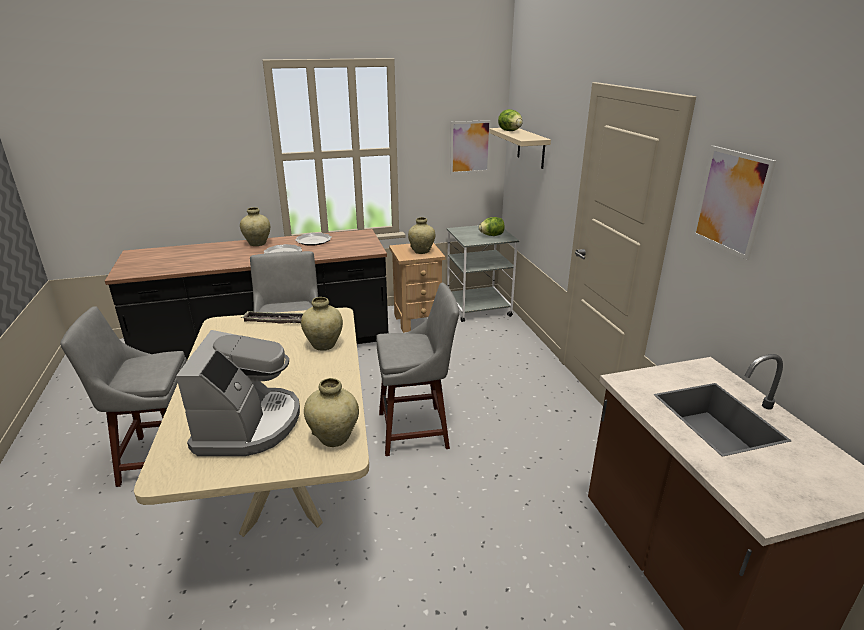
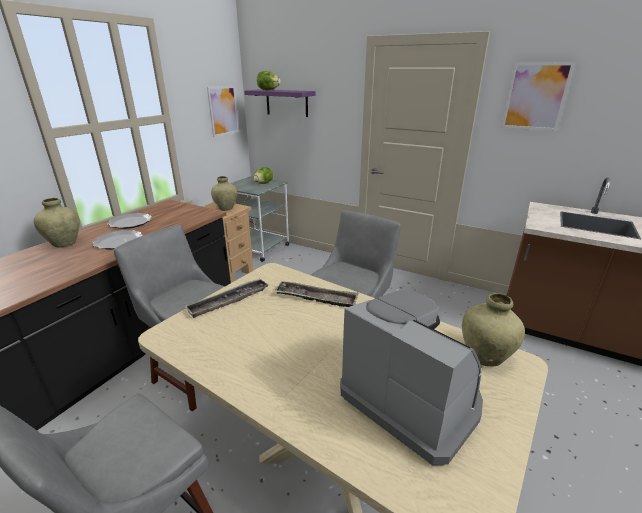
camera: 45 degrees left, 0 degrees up
beige vase [301,297,343,351] -> tray [274,281,359,307]
beige shelf [489,128,551,169] -> purple shelf [244,89,316,117]

